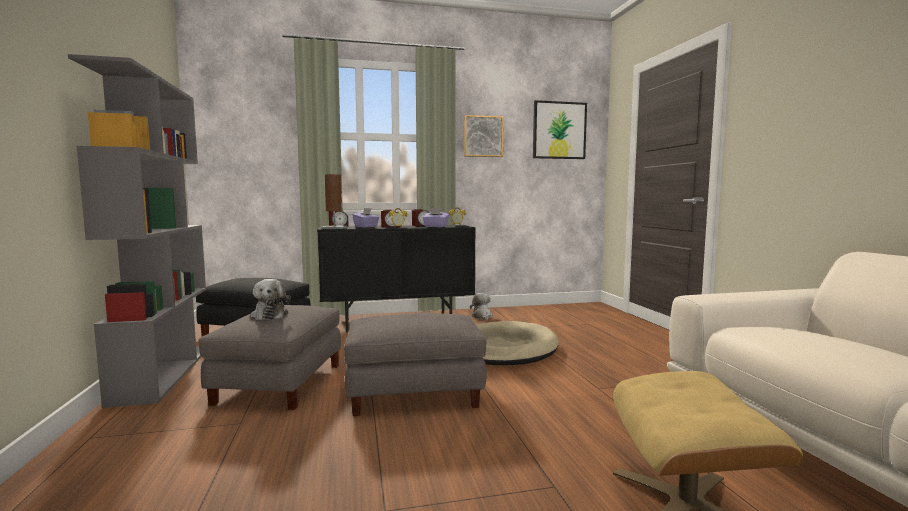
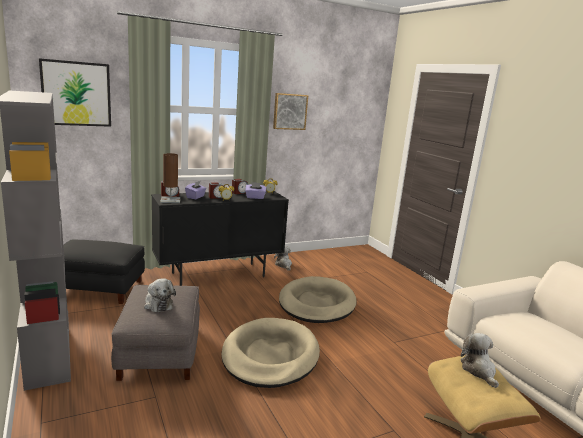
camera: 15 degrees left, 10 degrees up
grey ottoman [344,313,487,416] -> beige dog bed [221,318,320,388]
picture [533,100,587,159] -> picture moved to [39,58,111,127]
none -> plush toy [461,333,499,388]

